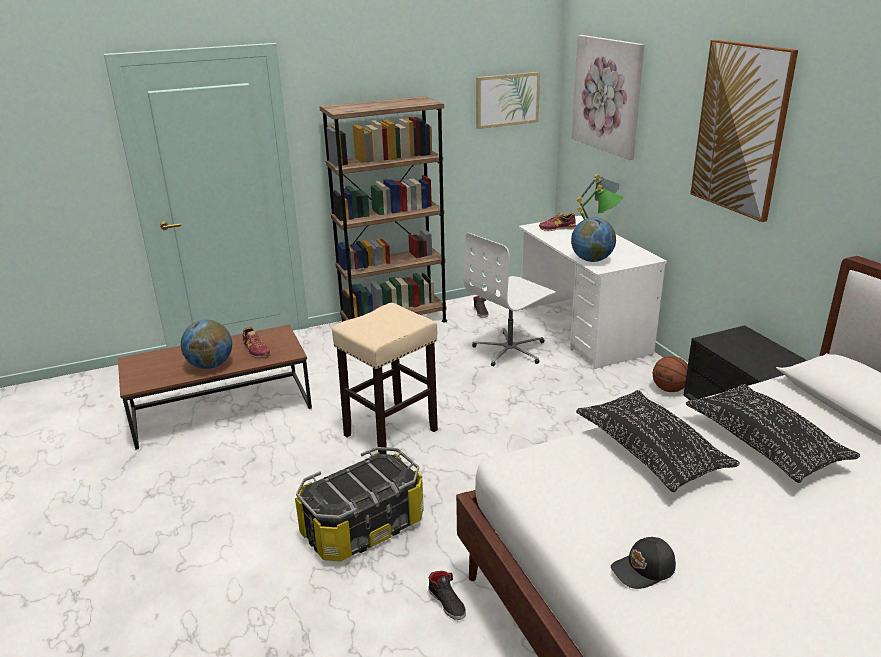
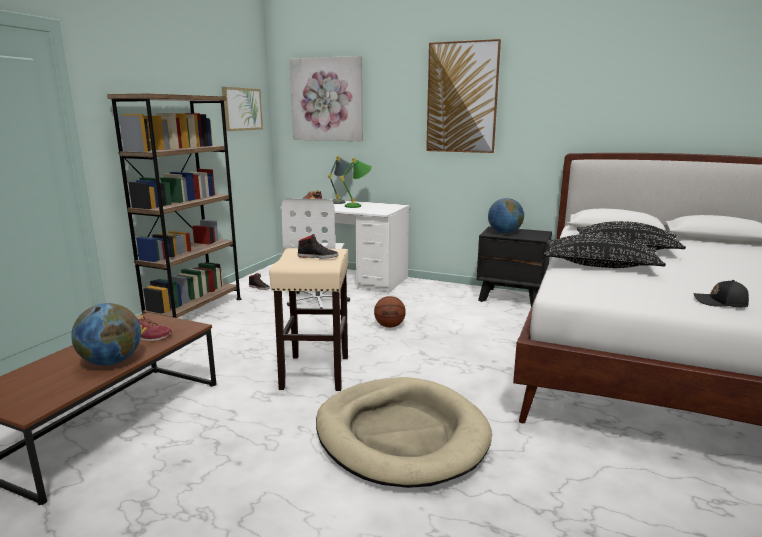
camera: 45 degrees left, 10 degrees down
storage box [295,447,424,561] -> beige dog bed [316,377,492,488]
black shoe [429,571,466,620] -> black shoe moved to [298,234,338,259]
globe [571,217,616,262] -> globe moved to [488,198,524,234]
black cap [611,537,676,589] -> black cap turned 90 degrees clockwise [694,280,749,307]
basketball [653,356,688,392] -> basketball moved to [374,296,406,328]

